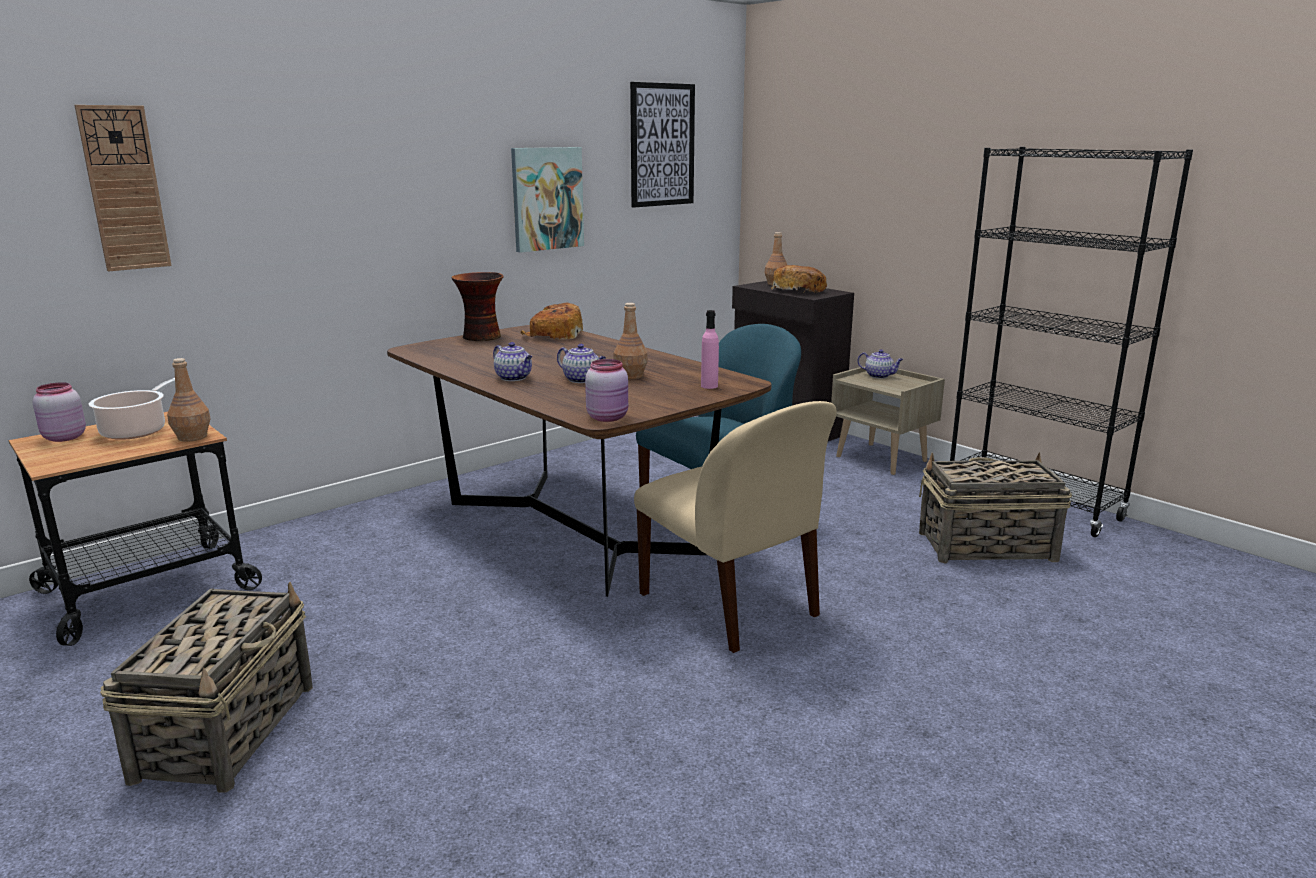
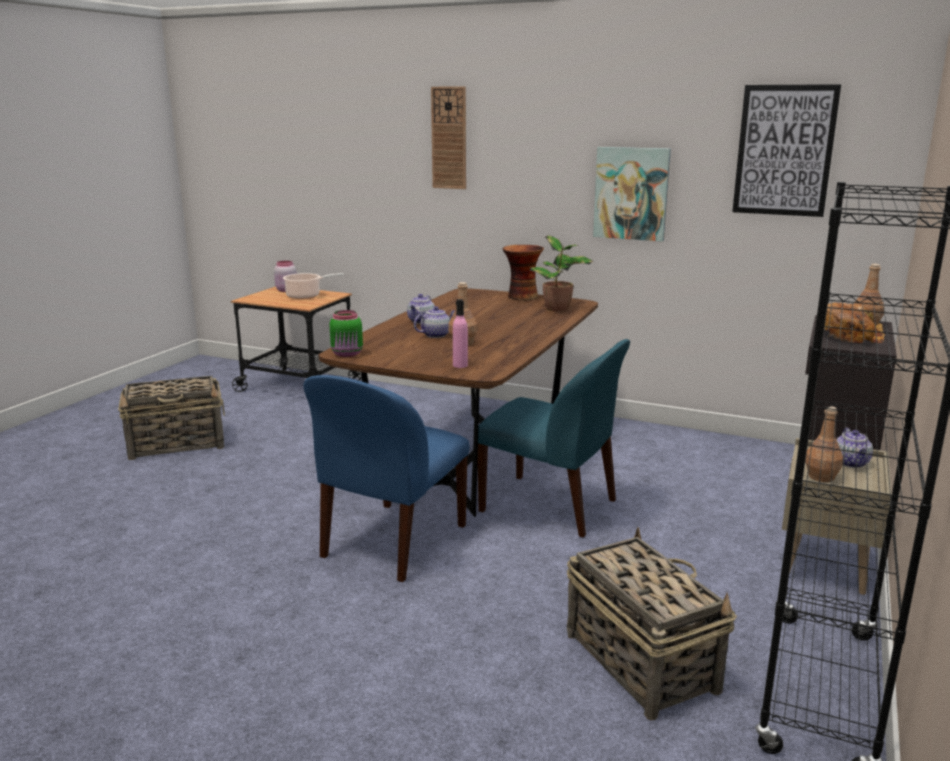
camera: 65 degrees right, 0 degrees up
wall clock [75,105,172,272] -> wall clock moved to [431,86,466,189]
brown bottle [167,358,211,442] -> brown bottle moved to [805,406,843,482]
bread [521,303,583,340] -> potted plant [530,235,593,311]
teapot [557,344,606,383] -> teapot turned 135 degrees counterclockwise [414,306,455,338]
pink jar [585,359,628,422] -> green jar [330,310,363,357]
beige chair [634,401,837,653] -> blue chair [303,375,470,582]

